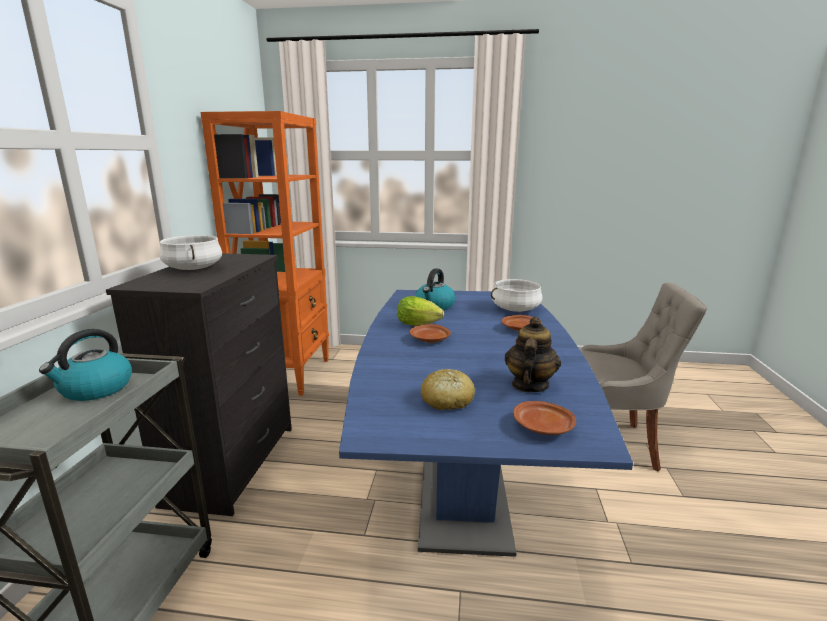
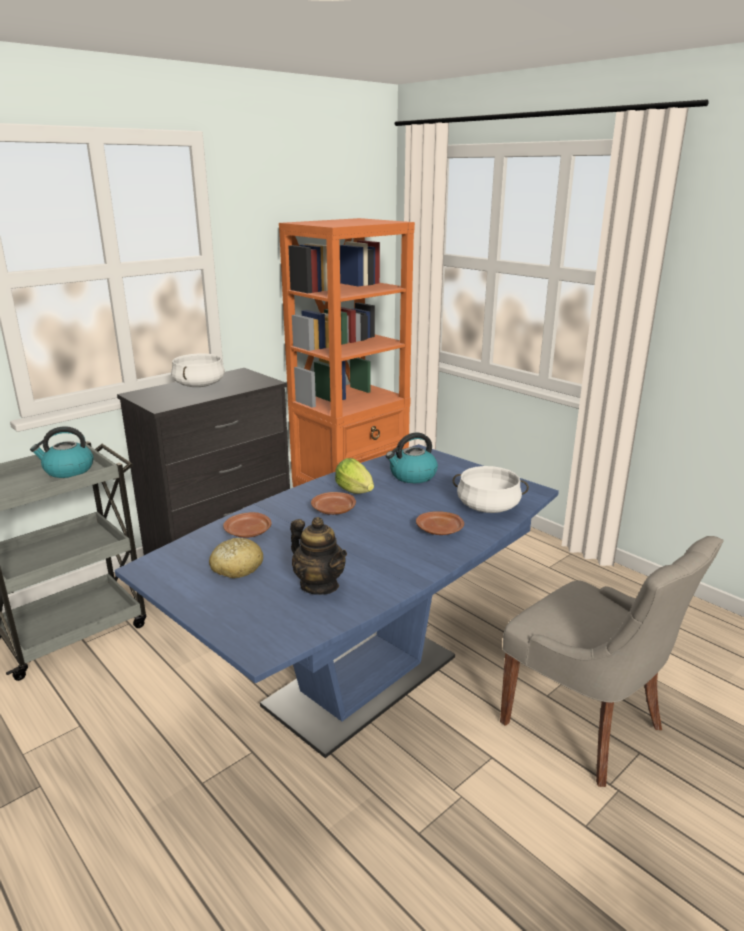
camera: 40 degrees right, 5 degrees up
teapot [505,317,561,392] -> teapot turned 75 degrees clockwise [290,517,347,595]
brown plate [513,401,576,435] -> brown plate moved to [223,512,272,538]

